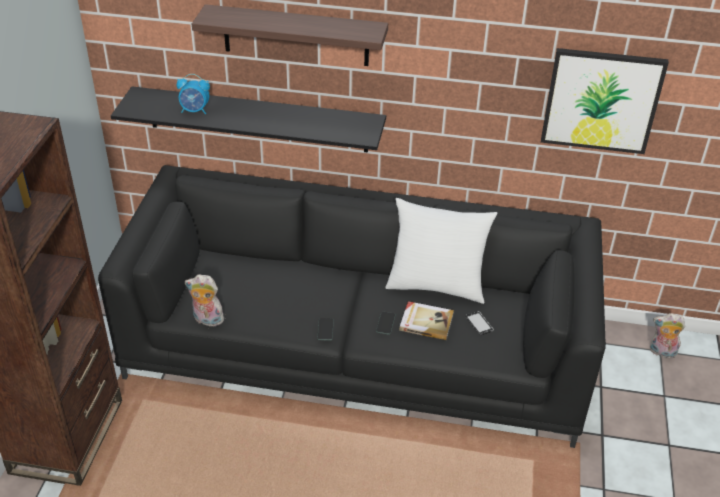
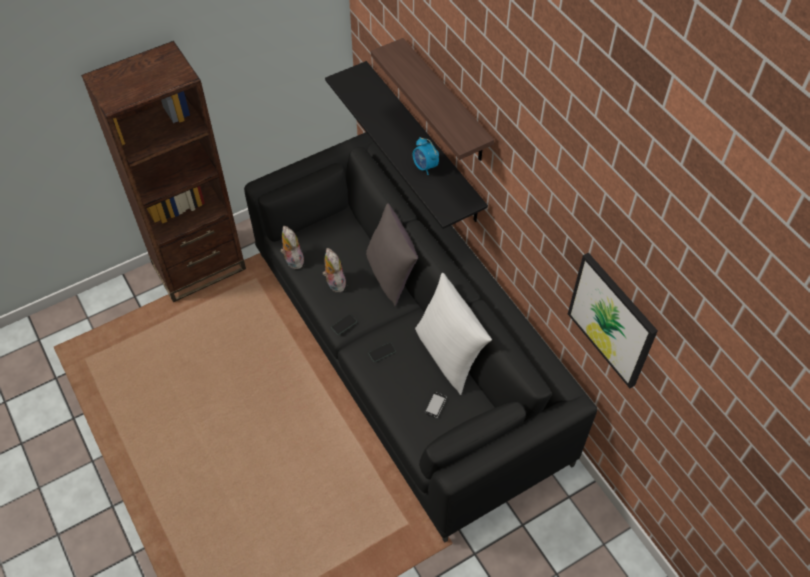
camera: 50 degrees right, 15 degrees up
alarm clock [177,74,210,114] -> alarm clock moved to [413,137,439,175]
book [399,301,454,340] -> none
plush toy [650,313,685,359] -> plush toy moved to [323,248,346,292]
none -> grey pillow [366,203,418,306]

